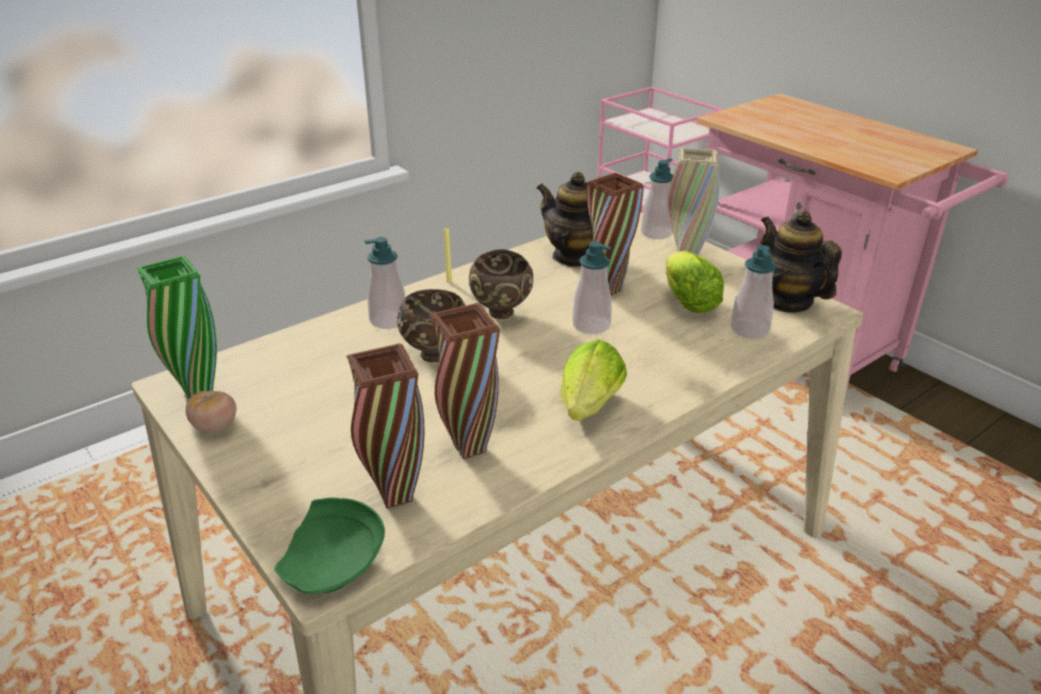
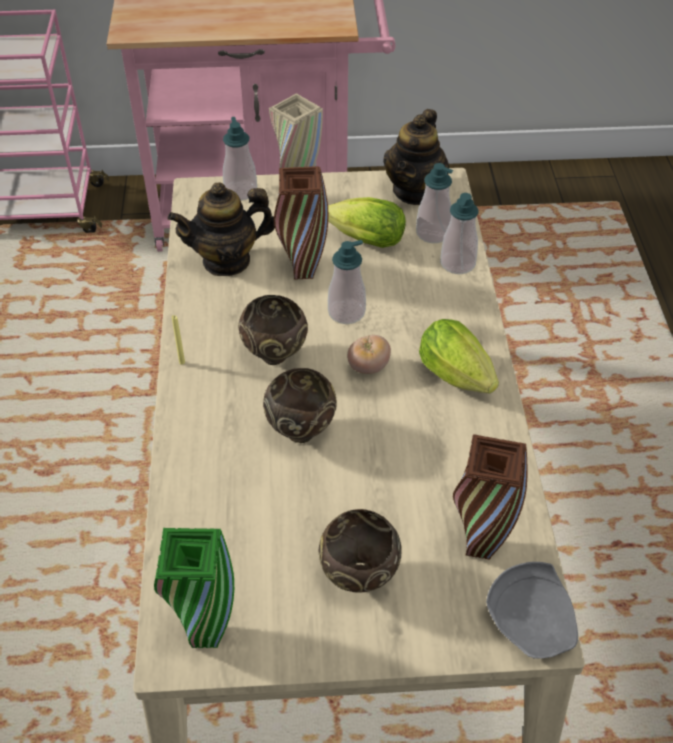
camera: 55 degrees left, 15 degrees up
tomato [186,391,236,433] -> tomato moved to [347,335,391,374]
green plate [274,498,385,594] -> grey plate [486,562,578,659]
soap dispenser [364,237,406,329] -> soap dispenser moved to [440,193,479,274]
brown vase [430,303,500,459] -> none
teapot [761,210,842,313] -> teapot turned 75 degrees counterclockwise [383,109,449,205]
none -> brown bowl [319,509,402,593]

